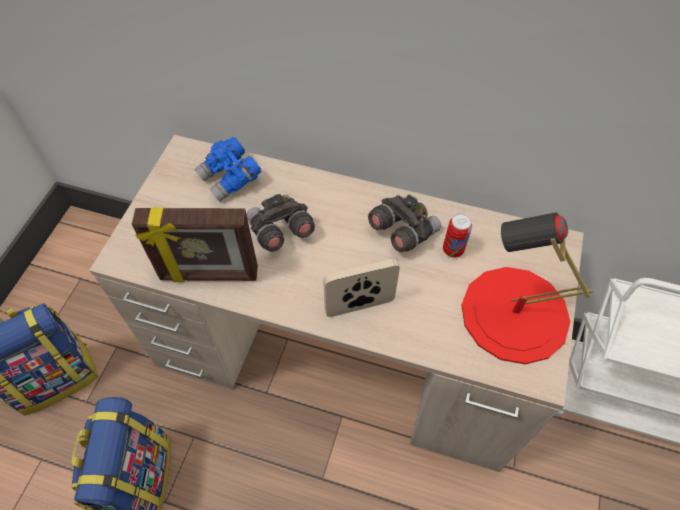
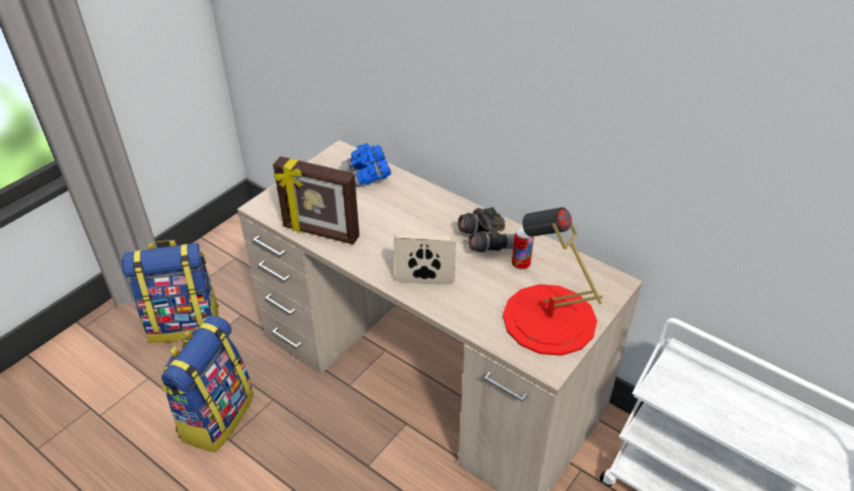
camera: 20 degrees right, 15 degrees down
grey binoculars [246,194,315,252] -> none

